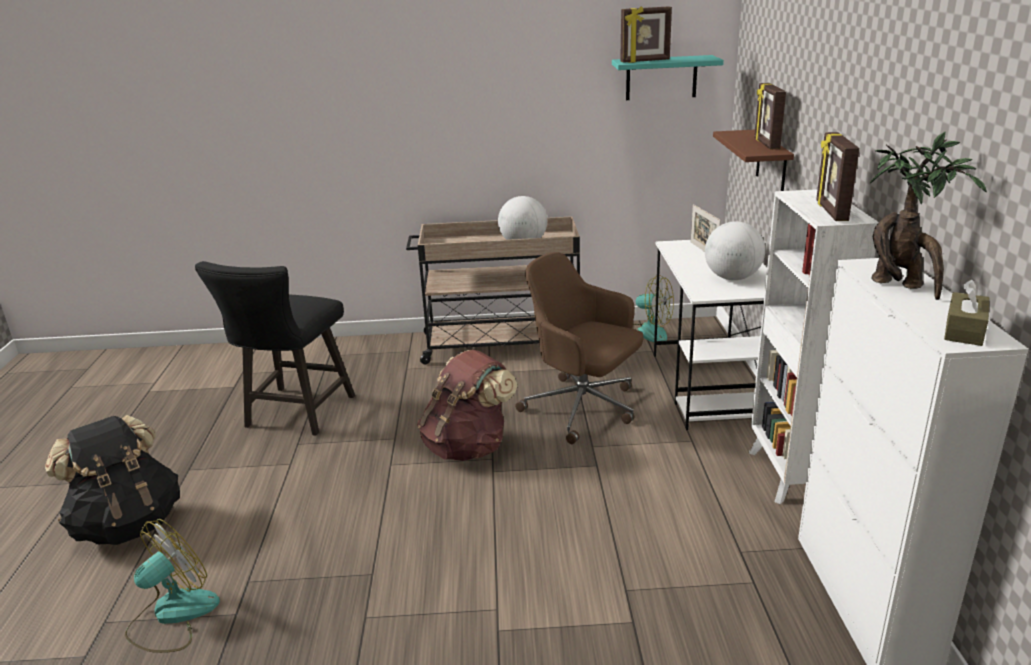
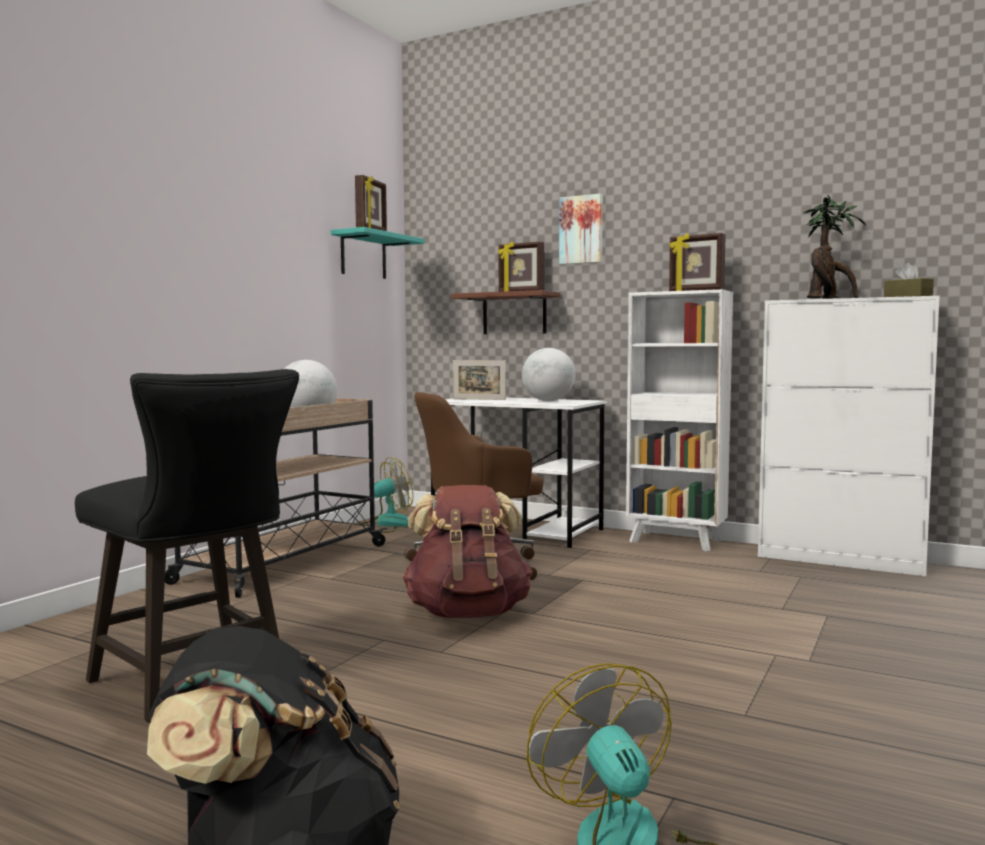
camera: 60 degrees left, 20 degrees down
none -> picture [559,194,603,265]

